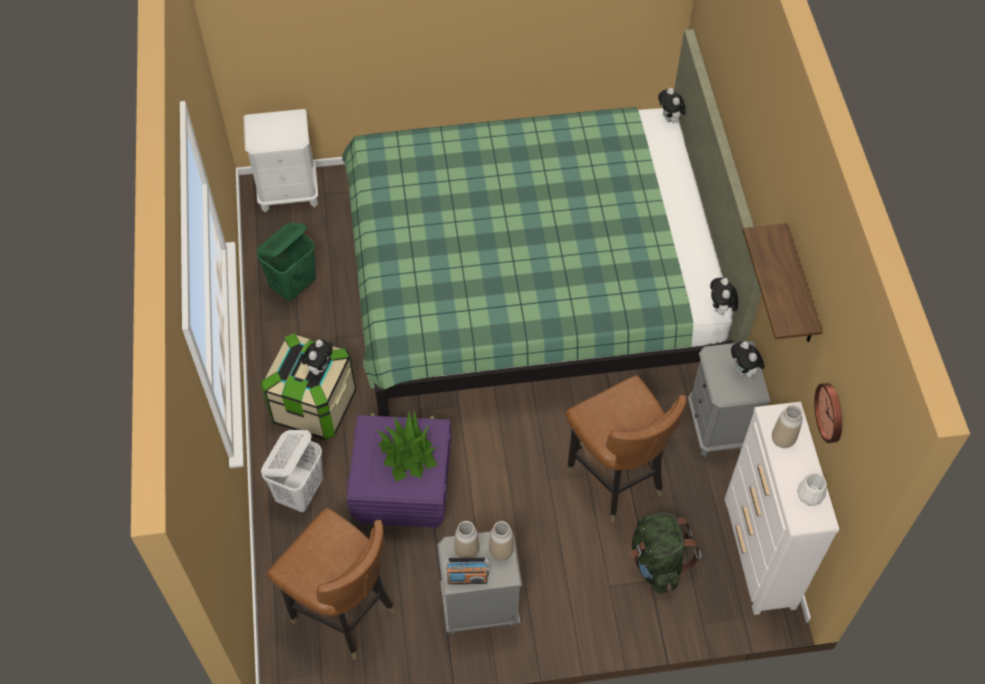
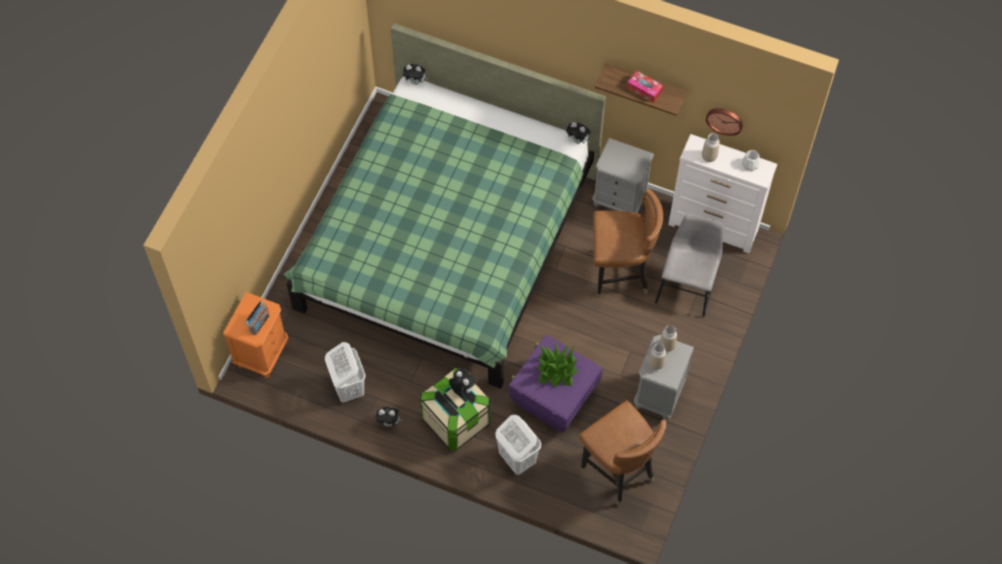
camera: 60 degrees left, 5 degrees up
white nightstand [243,109,318,212] -> orange nightstand [223,292,289,378]
green laundry basket [256,223,316,301] -> white laundry basket [325,342,366,403]
brown chair [267,508,396,660] -> brown chair turned 75 degrees clockwise [579,400,666,506]
radio [445,558,489,584] -> radio moved to [245,301,270,335]
green backpack [630,512,701,594] -> grey chair [655,214,724,317]
plush toy [731,341,765,379] -> plush toy moved to [375,407,402,426]
none -> tissue box [627,71,663,103]

